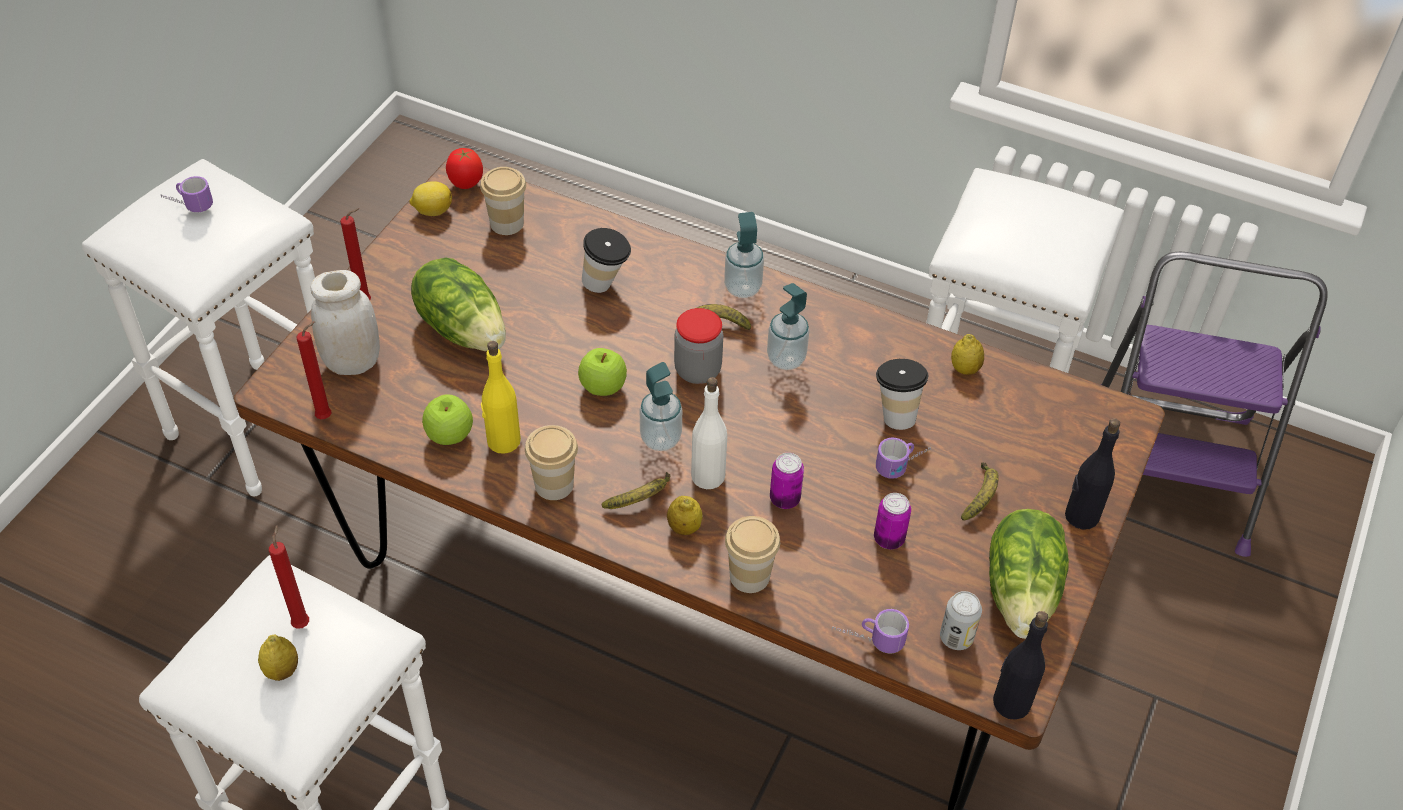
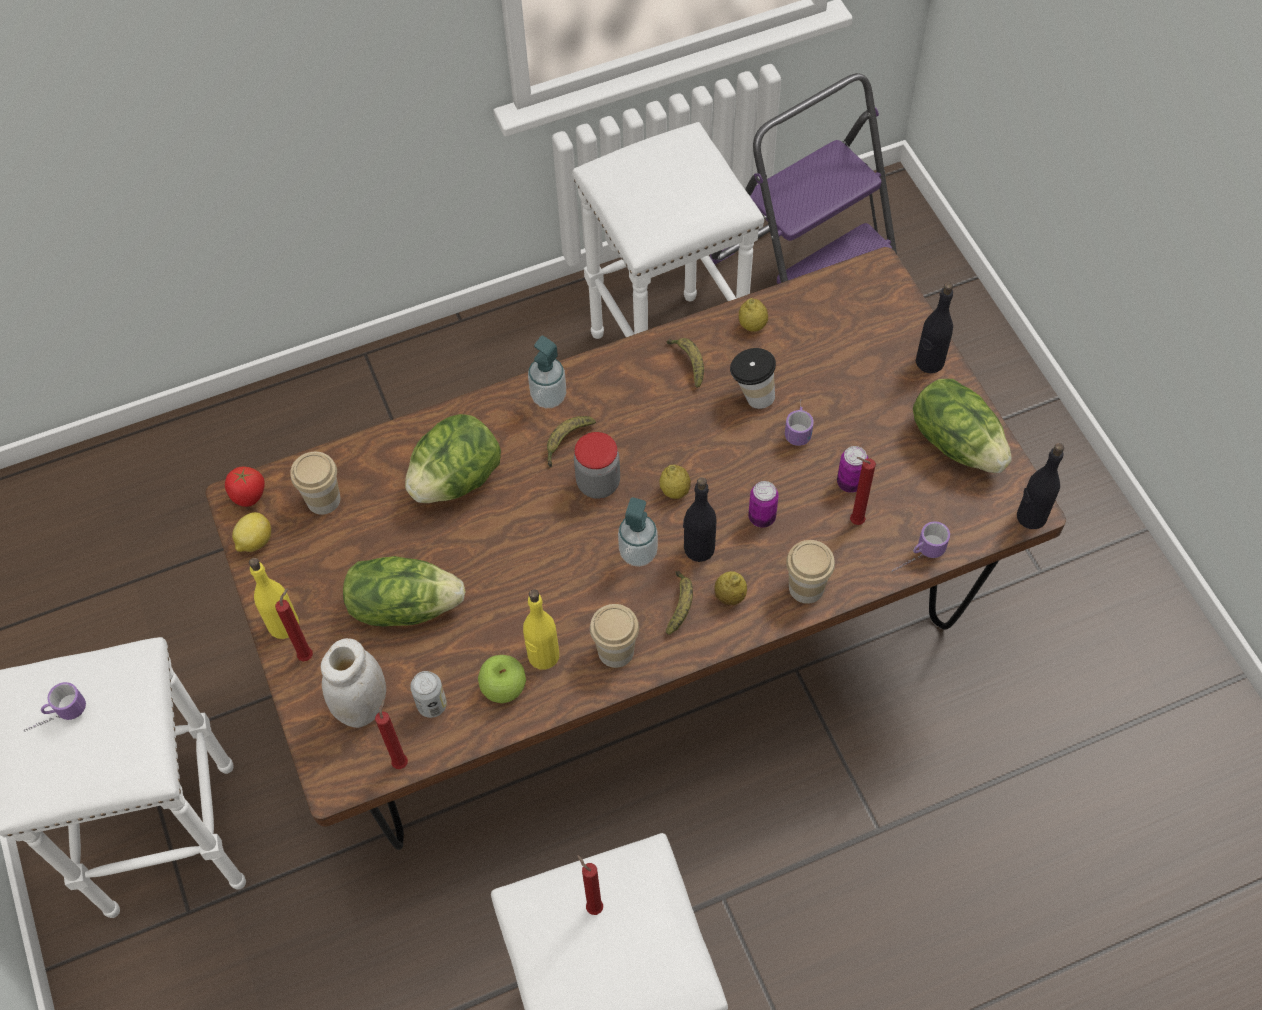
camera: 45 degrees left, 10 degrees up
lemon [258,635,298,681] -> lemon moved to [660,464,691,499]
apple [578,348,627,396] -> none
cup [582,228,631,293] -> lettuce [405,414,501,503]
white bottle [691,377,727,489] -> black bottle [683,477,717,562]
soap dispenser [767,283,810,370] -> none
can [940,591,982,650] -> can moved to [410,671,447,718]
banana [961,462,999,520] -> banana moved to [666,338,704,388]
none -> yellow bottle [249,558,299,639]
none -> red candle [850,457,876,525]

